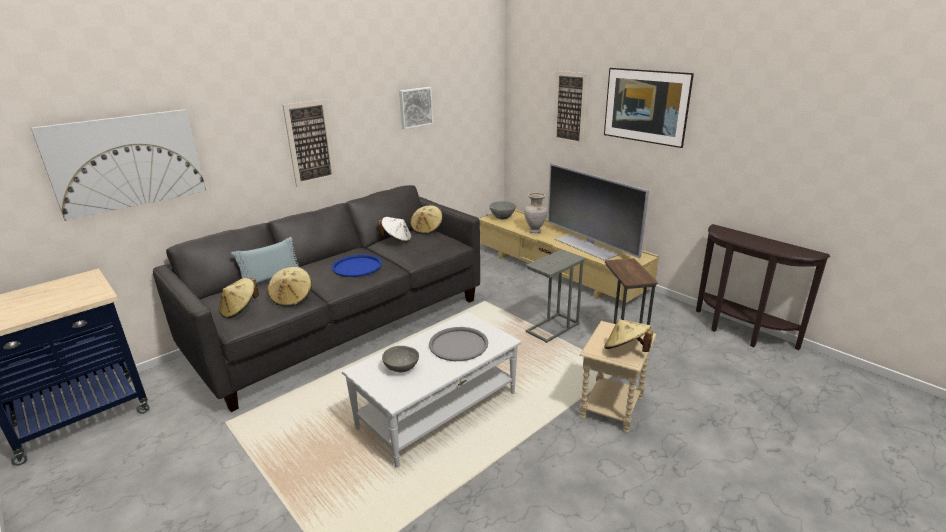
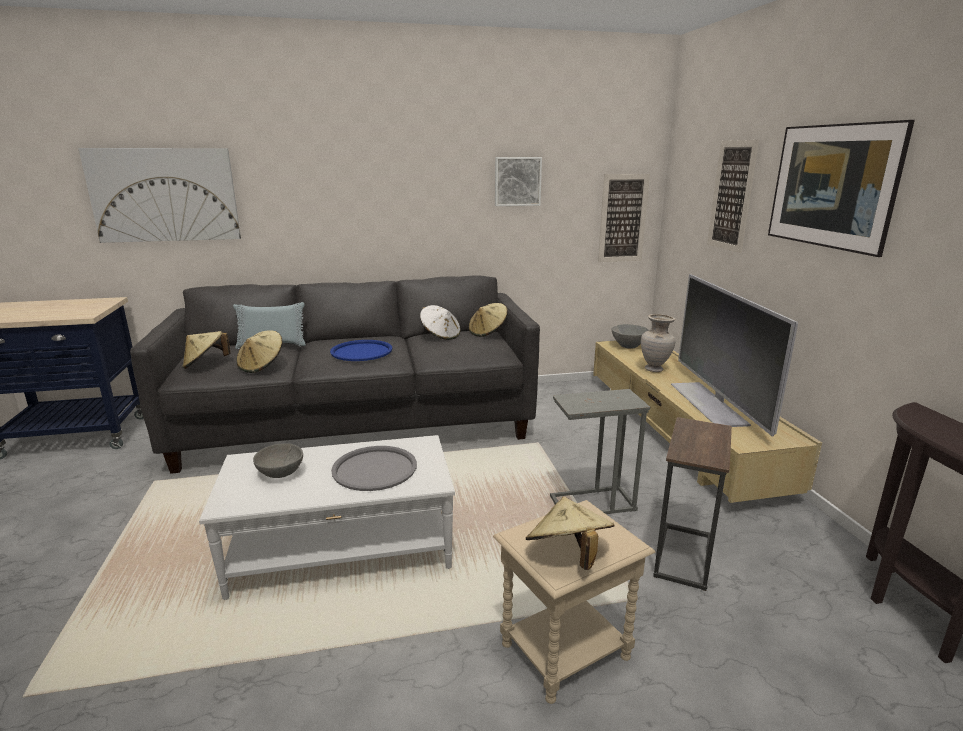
camera: 30 degrees right, 5 degrees down
picture [283,99,337,187] -> picture moved to [598,174,650,262]

